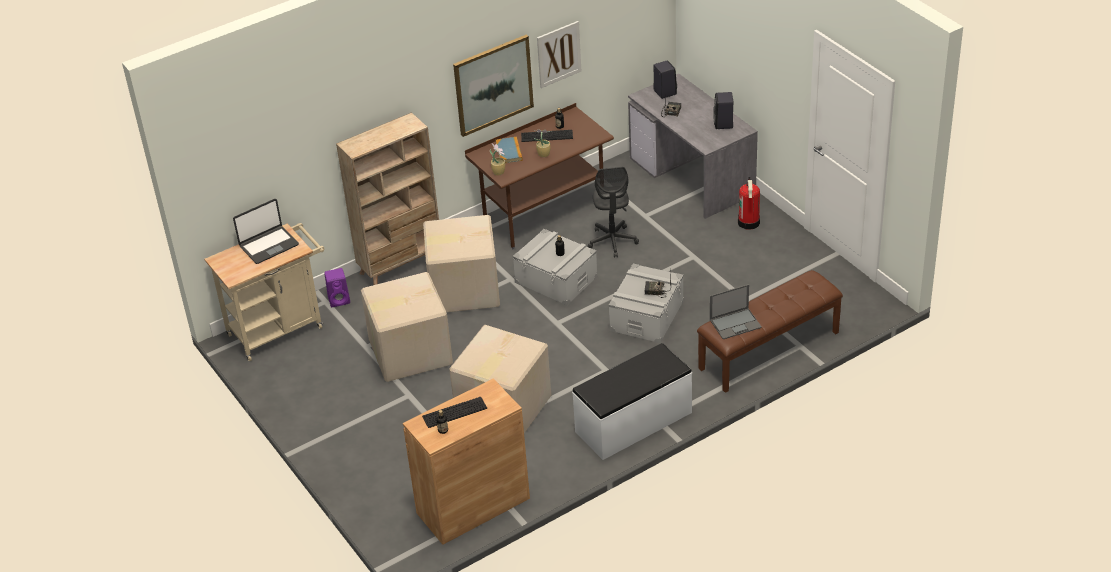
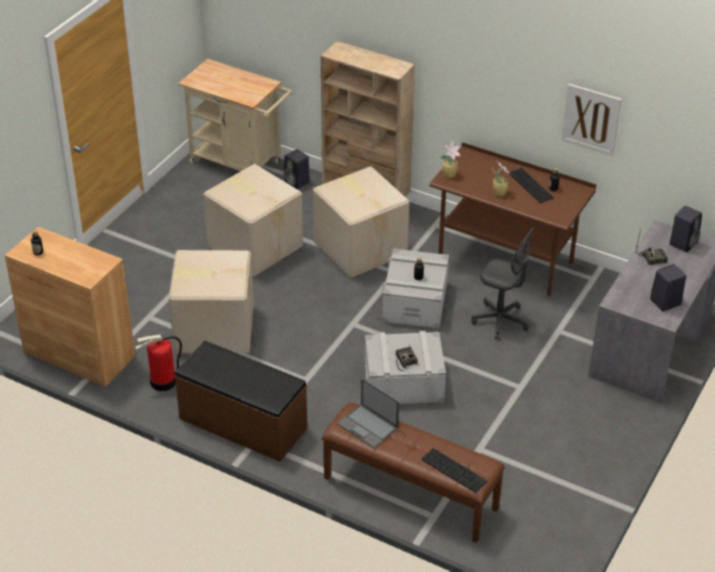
camera: 60 degrees right, 0 degrees up
laptop [233,199,299,264] -> none
purple speaker [324,268,350,307] -> black speaker [284,149,310,189]
keyboard [422,397,487,428] -> keyboard moved to [421,448,487,493]
picture [453,35,534,137] -> none
book [496,137,523,163] -> none
white bench [572,343,692,460] -> brown bench [175,341,307,462]
grey office chair [588,167,639,258] -> grey office chair turned 120 degrees counterclockwise [472,227,534,340]
fire extinguisher [738,177,760,230] -> fire extinguisher moved to [135,335,182,391]

